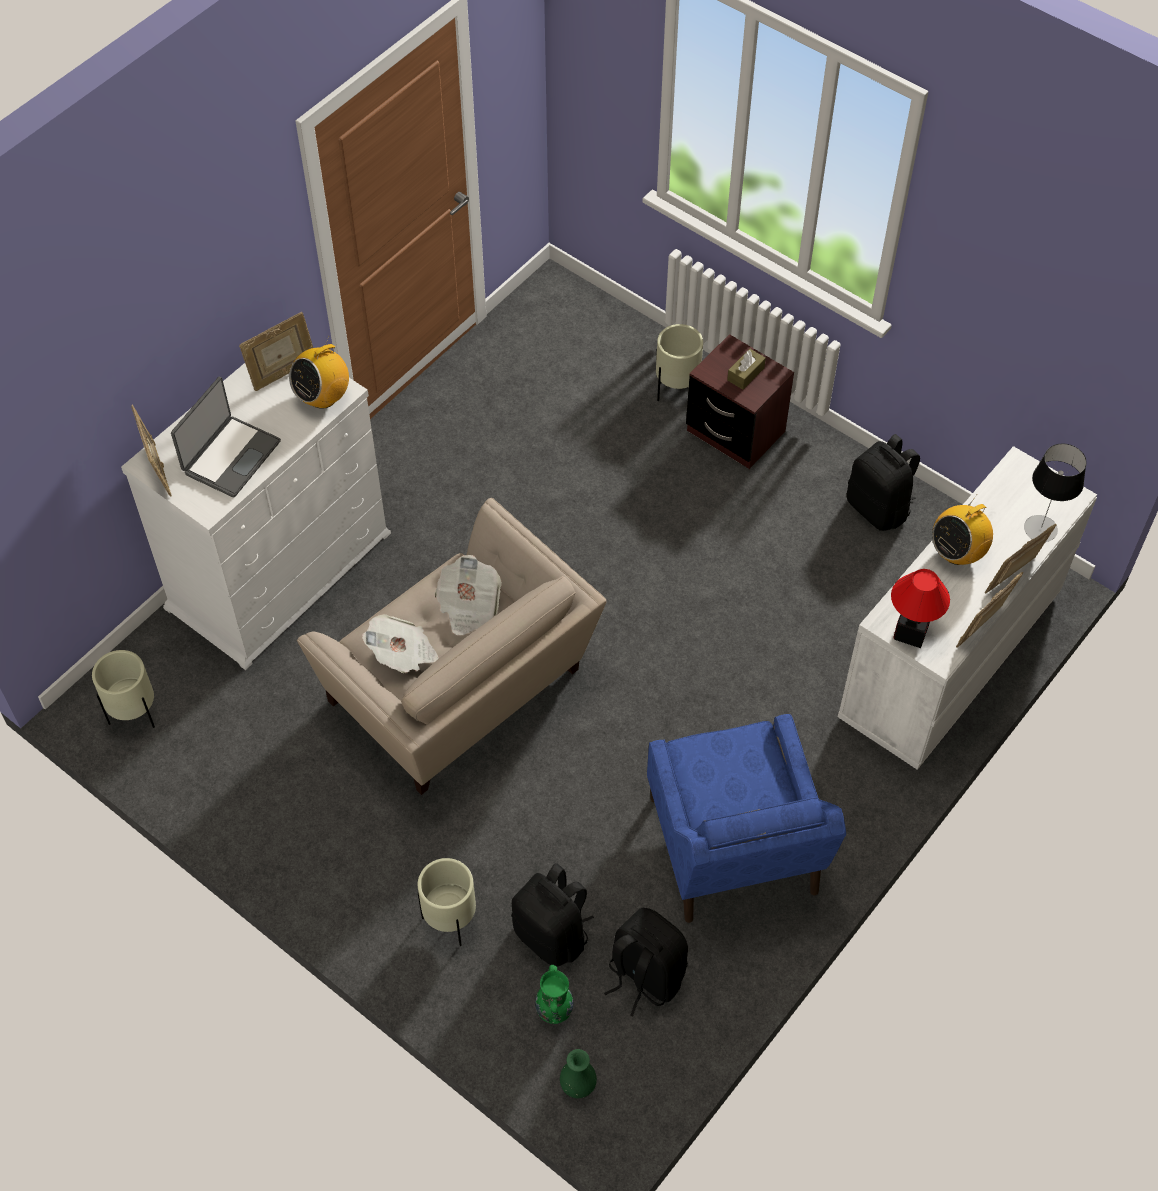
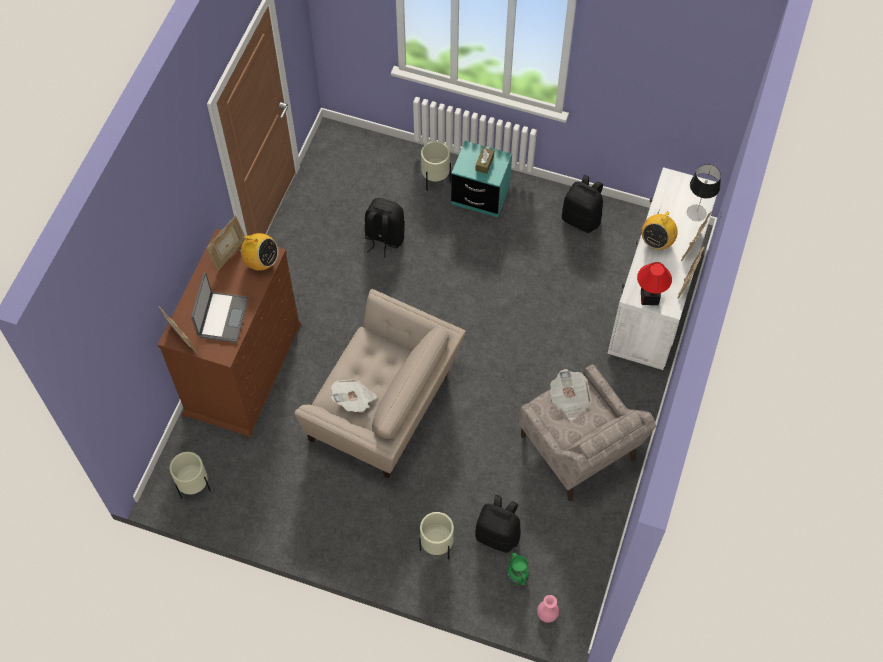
camera: 20 degrees left, 5 degrees up
white dresser [121,363,391,670] -> brown dresser [158,229,301,438]
radio [289,336,349,409] -> radio turned 90 degrees counterclockwise [235,233,279,271]
newspaper [435,555,502,636] -> newspaper moved to [550,369,591,421]
green vase [560,1049,597,1098] -> pink vase [537,595,559,623]
black backpack [604,908,688,1017] -> black backpack moved to [365,198,405,258]
blue armchair [647,714,846,923] -> beige armchair [519,364,656,501]
brown nightstand [686,334,794,469] -> turquoise nightstand [451,141,512,218]

